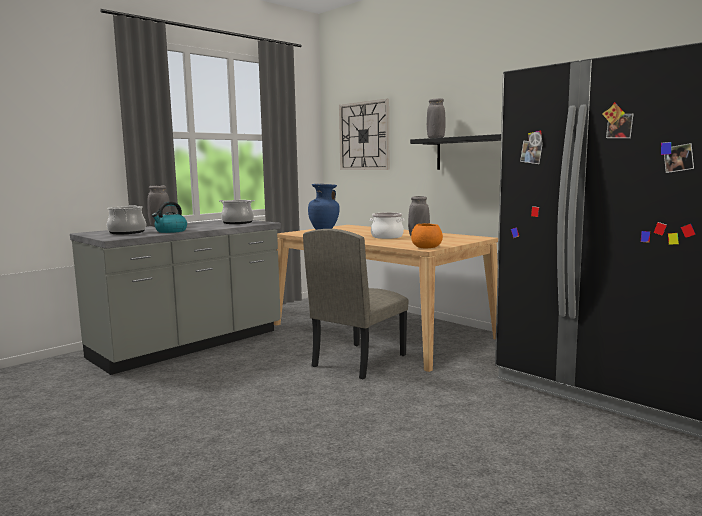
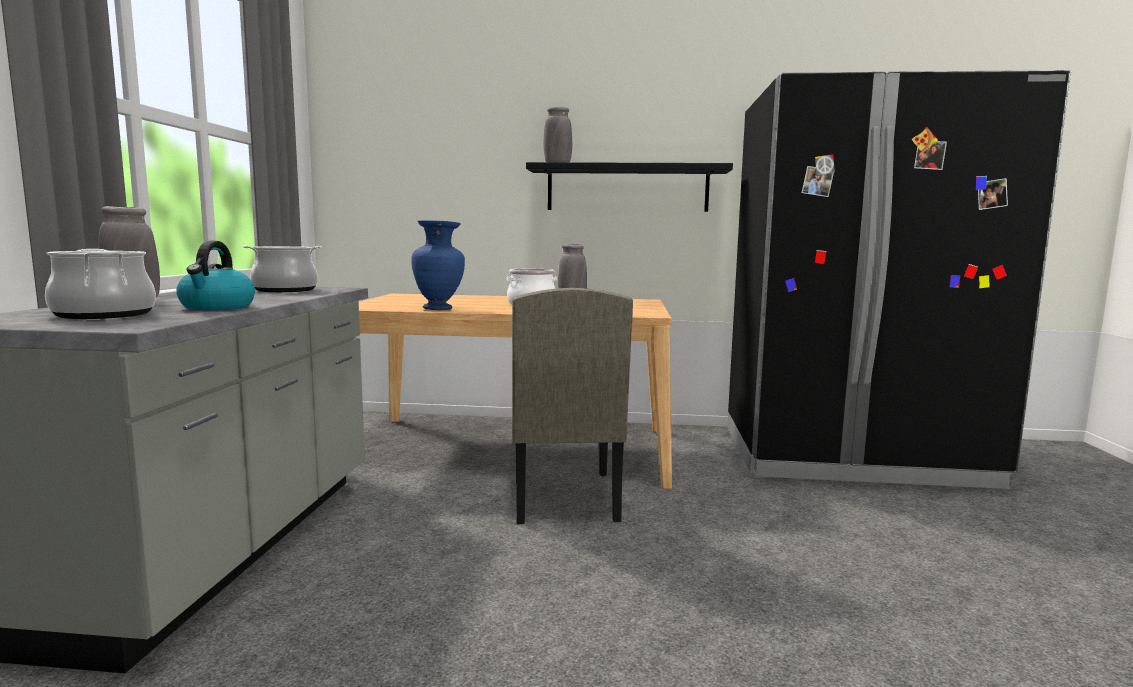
camera: 40 degrees left, 0 degrees up
wall clock [339,99,389,170] -> none
orange bowl [411,223,443,248] -> none

